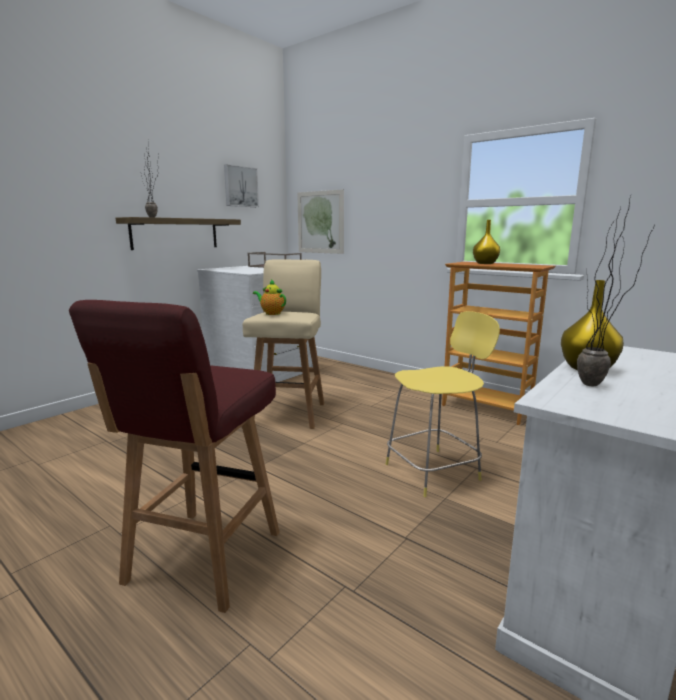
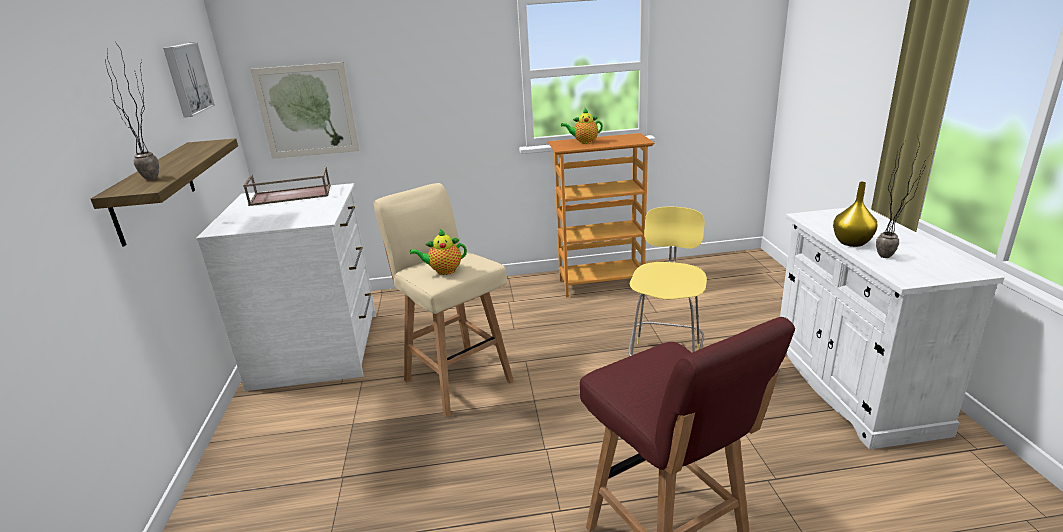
camera: 45 degrees left, 10 degrees up
yellow vase [473,220,500,264] -> teapot [561,108,603,144]

